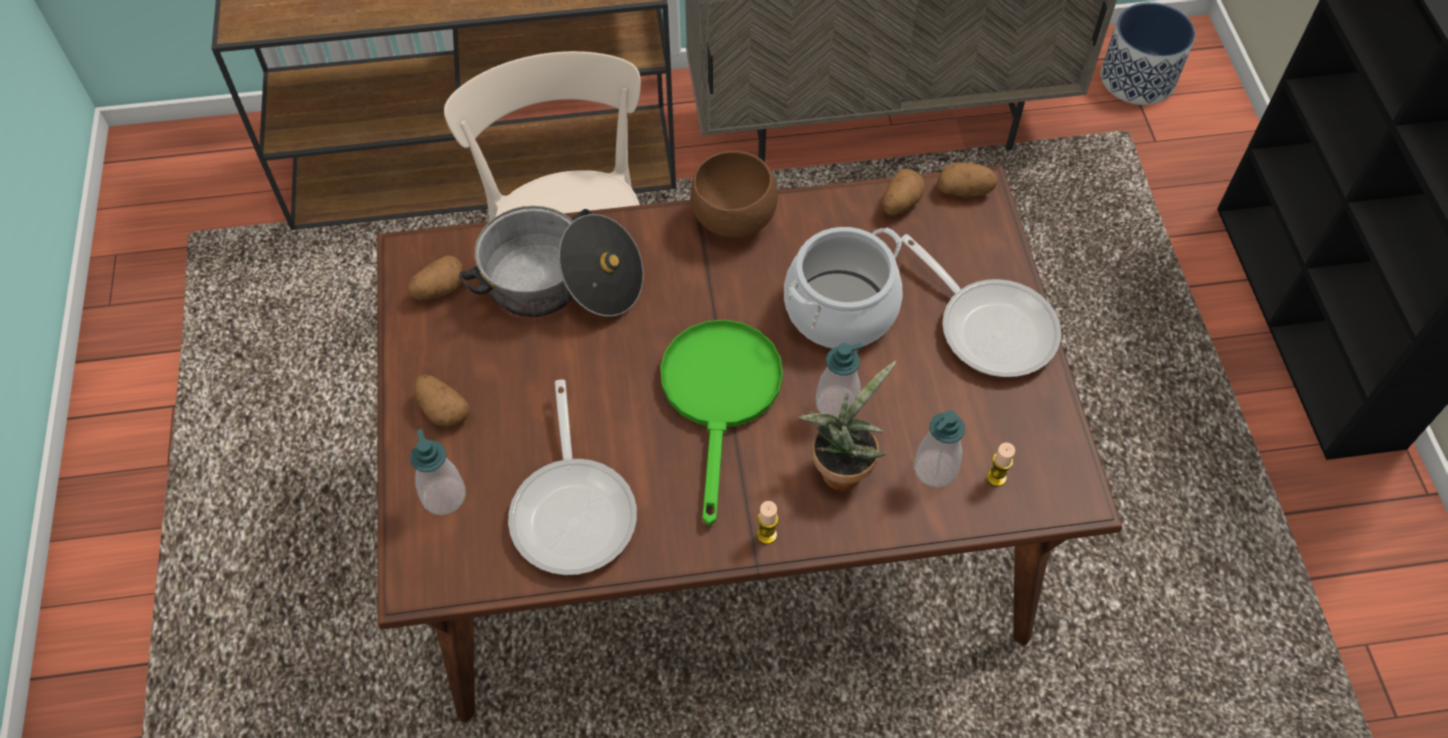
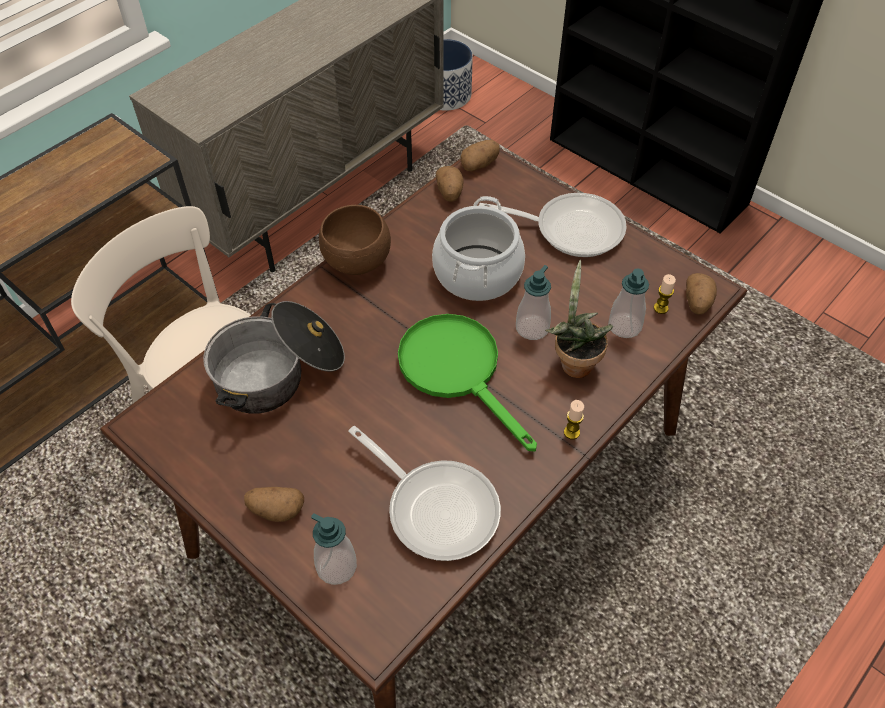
camera: 40 degrees left, 5 degrees down
potato [408,256,464,300] -> potato moved to [686,273,717,315]

